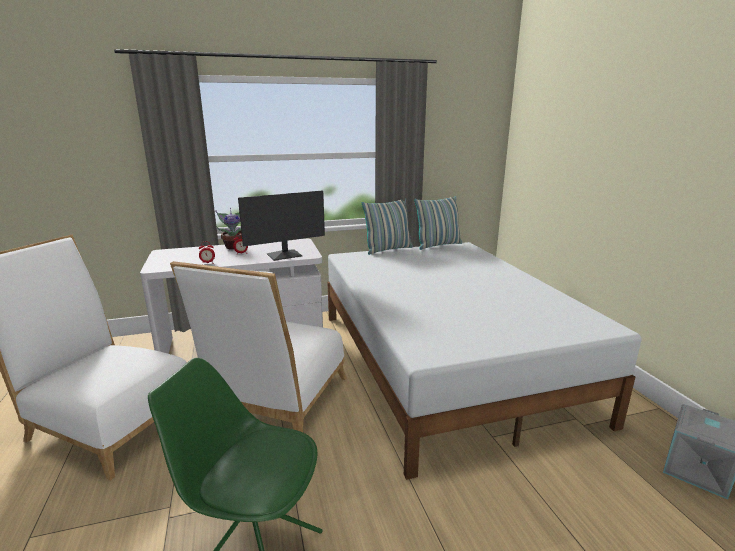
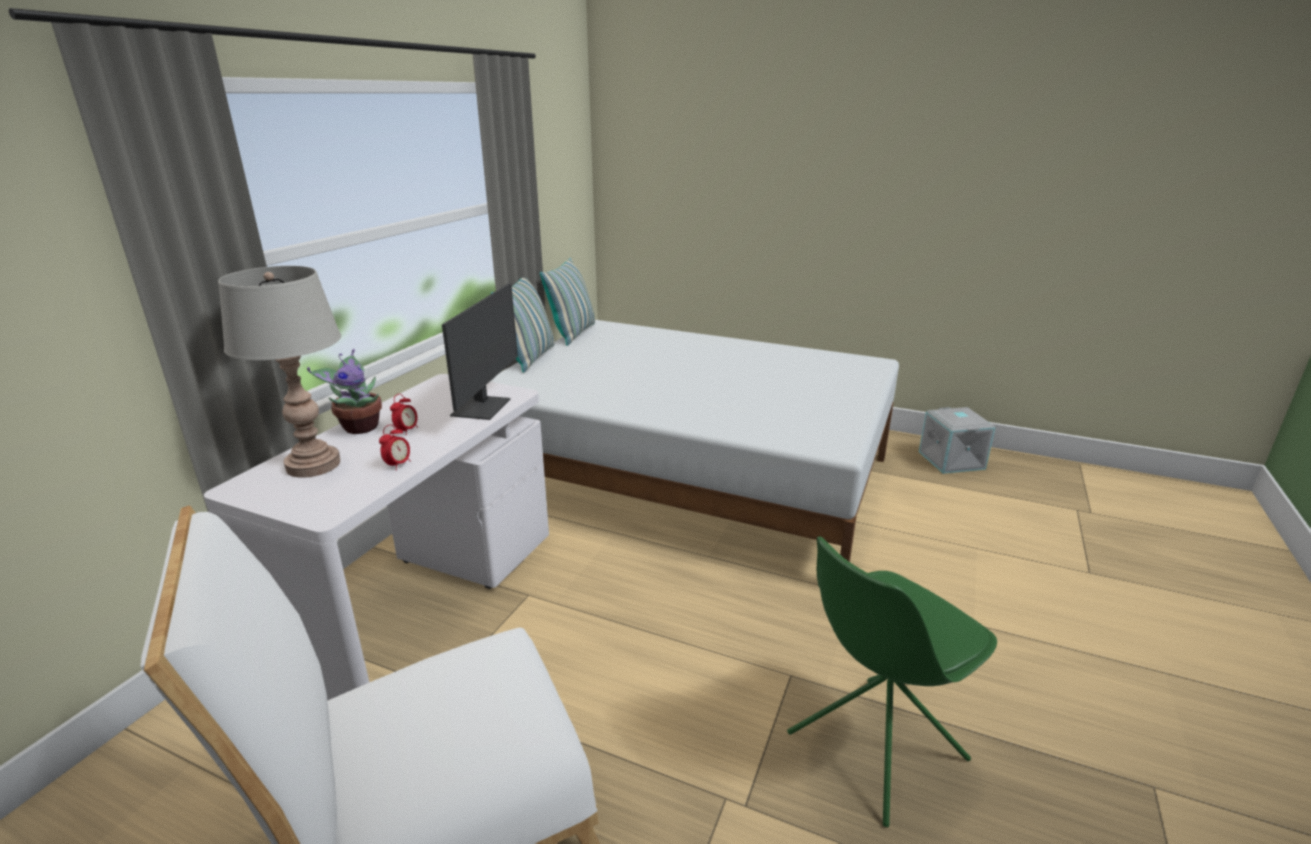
camera: 50 degrees left, 5 degrees up
white chair [170,261,347,432] -> none
none -> grey table lamp [218,266,341,478]

